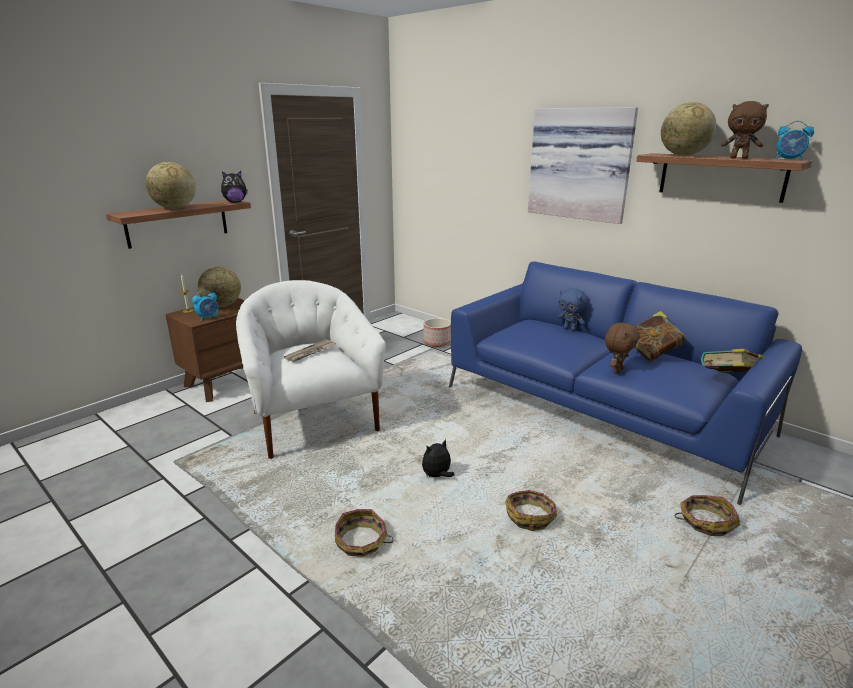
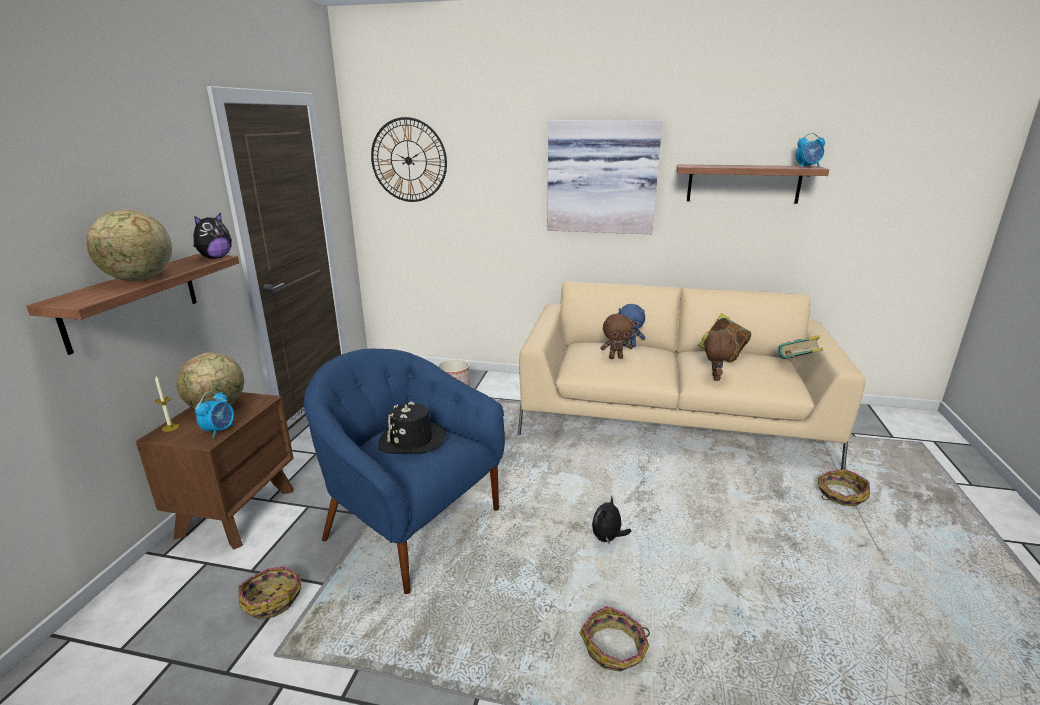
camera: 30 degrees left, 0 degrees up
white armchair [236,280,386,459] -> blue armchair [304,349,505,594]
newspaper [284,339,336,362] -> black hat [378,402,446,454]
blue sofa [449,261,802,505] -> beige sofa [518,282,866,469]
basket [506,490,557,531] -> basket moved to [238,567,301,619]
globe [661,102,716,156] -> none
brown plush toy [721,101,769,159] -> brown plush toy moved to [600,314,634,359]
none -> wall clock [371,117,447,202]

